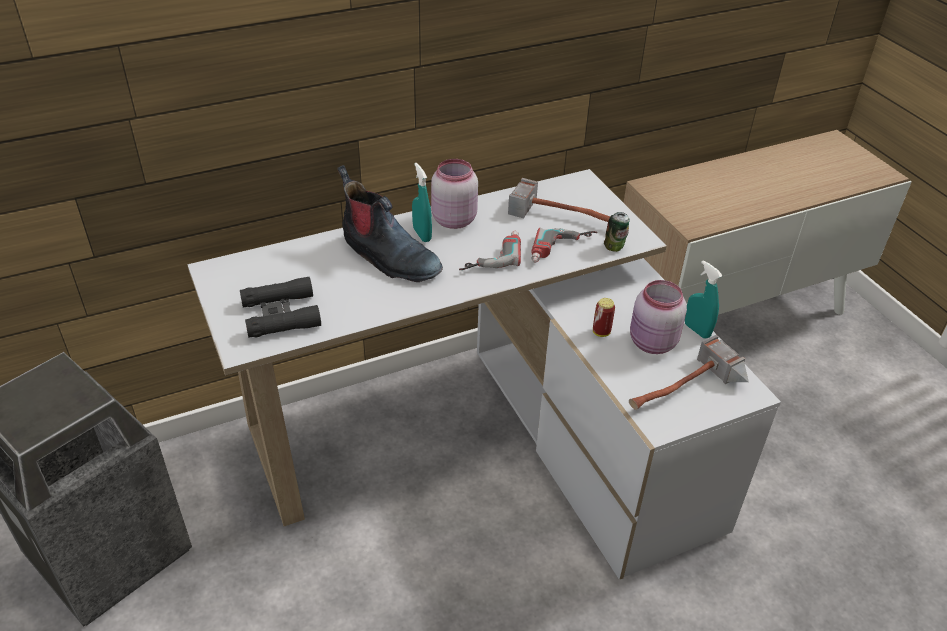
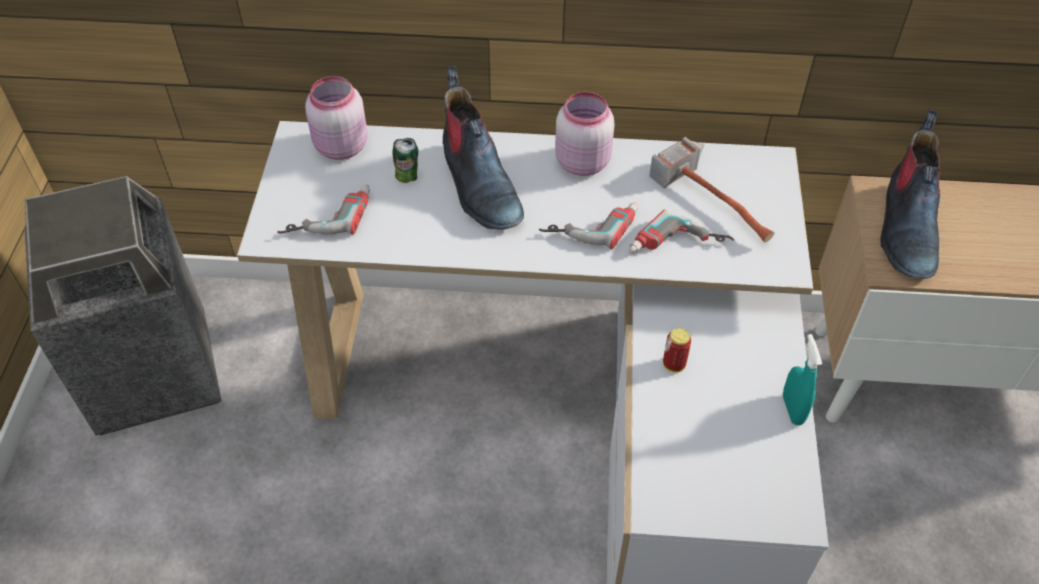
camera: 30 degrees right, 10 degrees up
black binoculars [240,277,321,338] -> power drill [277,184,370,235]
turquoise spray bottle [412,163,432,242] -> none
can [604,212,630,252] -> can moved to [393,138,418,183]
hammer [629,335,749,410] -> none
pink jar [630,280,687,354] -> pink jar moved to [305,76,368,160]
none -> boot [880,109,940,279]

